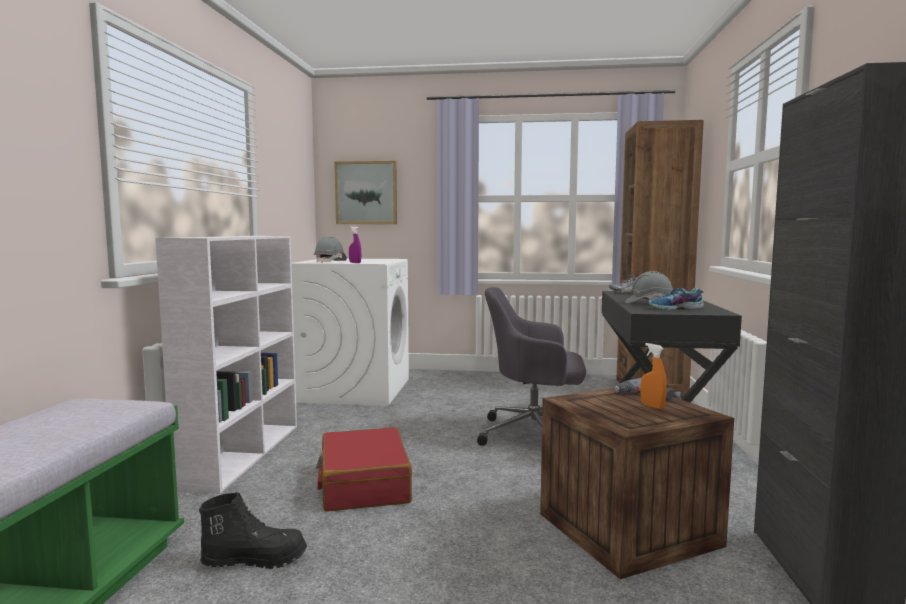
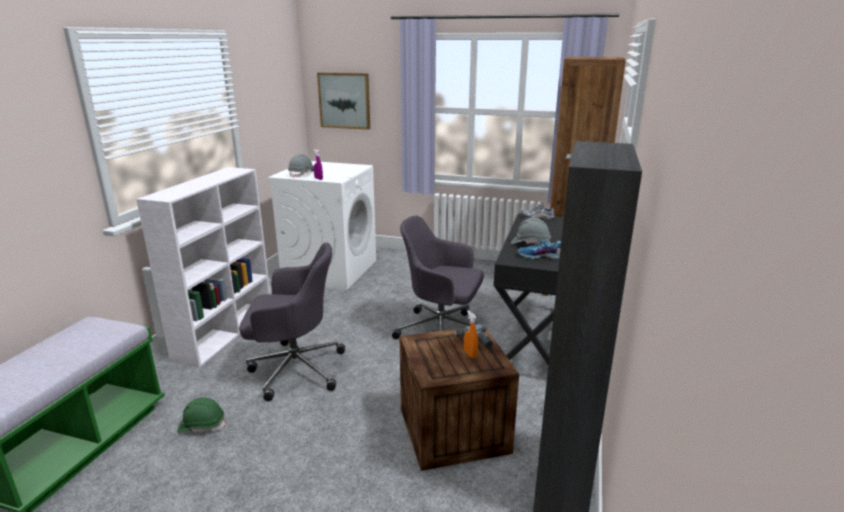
camera: 10 degrees right, 15 degrees up
black boot [199,492,307,569] -> green hard hat [177,397,226,433]
red suitcase [316,427,412,512] -> grey office chair [239,242,345,401]

